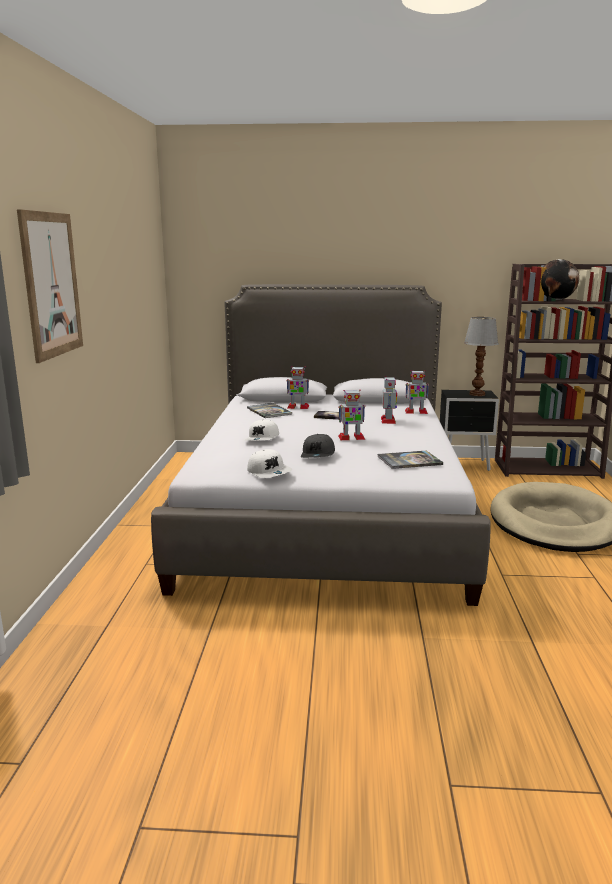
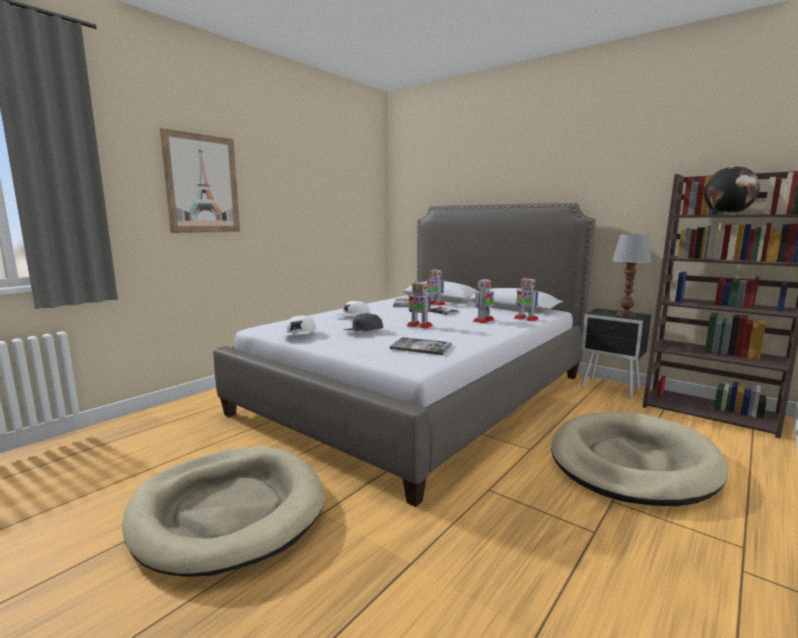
camera: 35 degrees right, 5 degrees down
none -> beige dog bed [122,446,325,577]

